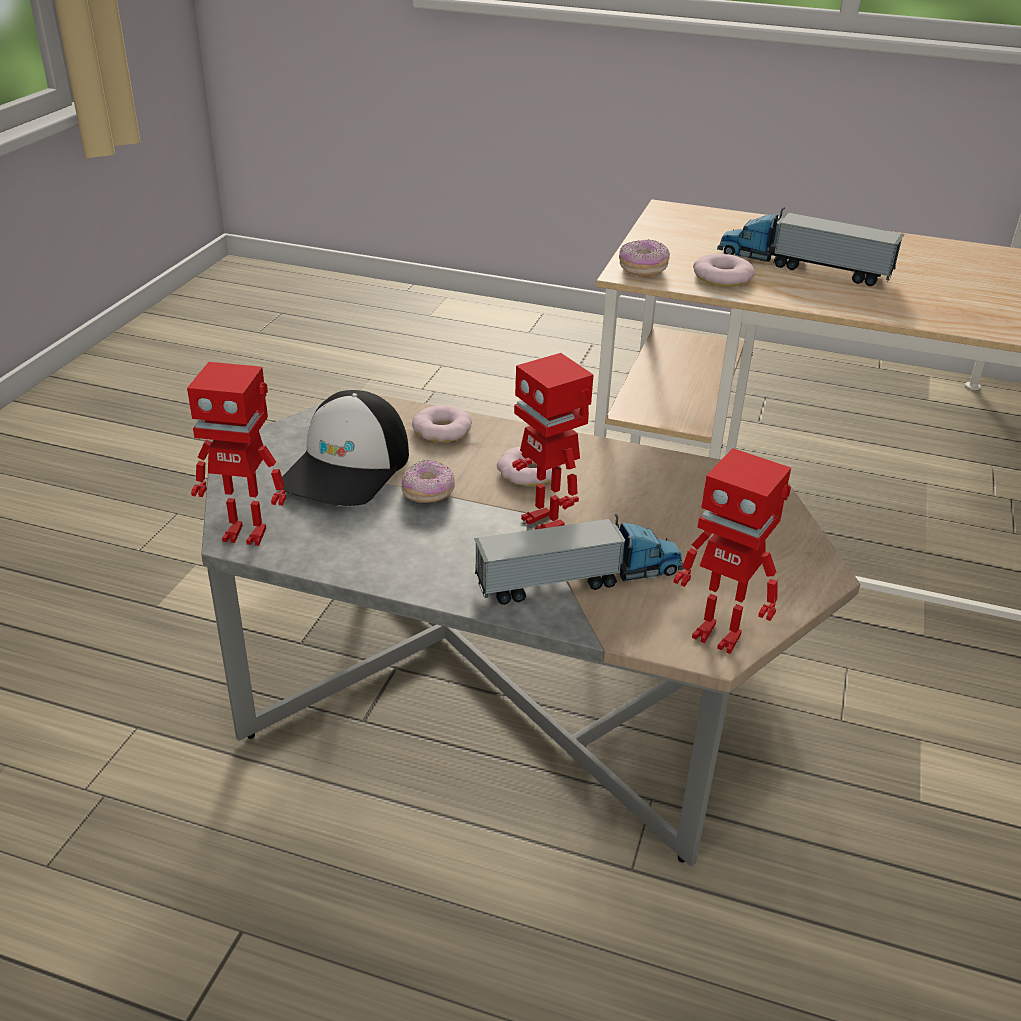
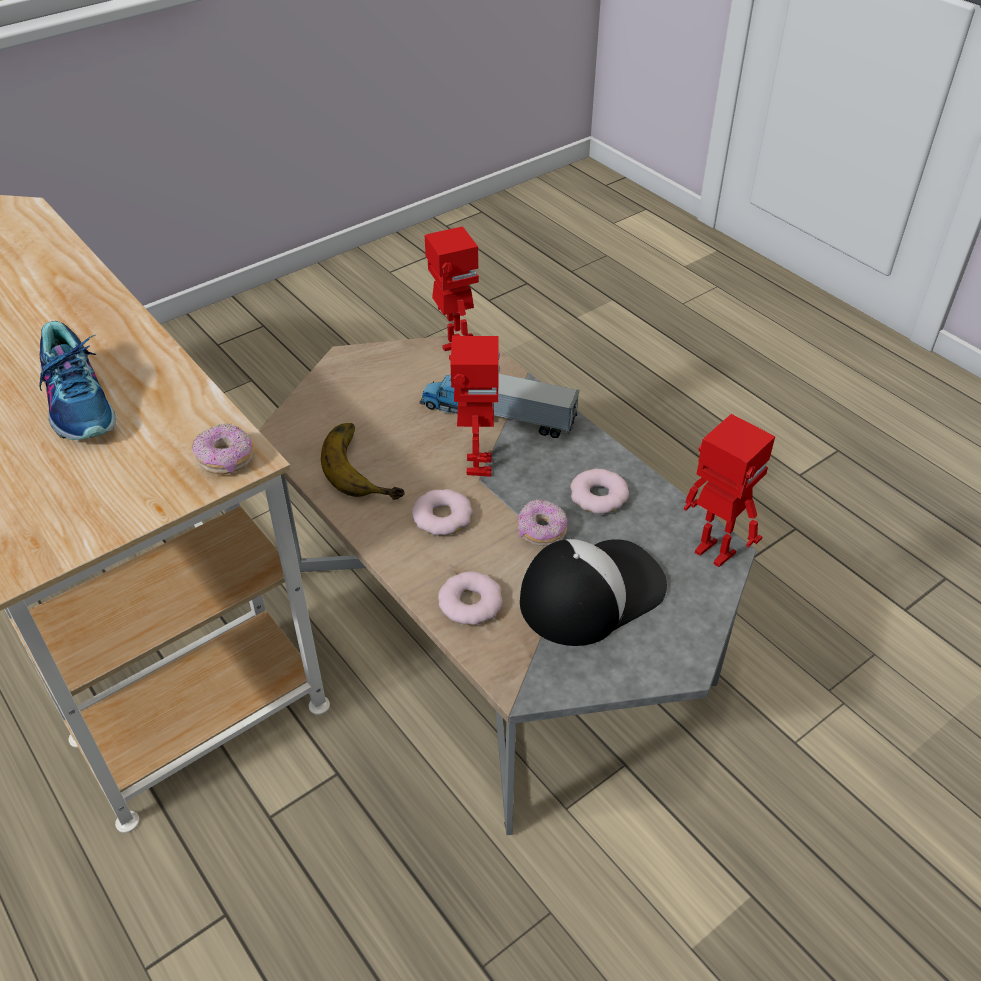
camera: 145 degrees left, 10 degrees up
donut [693,254,755,287] -> donut moved to [570,469,629,514]
toy truck [717,207,905,286] -> shoe [39,321,116,440]
none -> banana [321,423,405,500]

